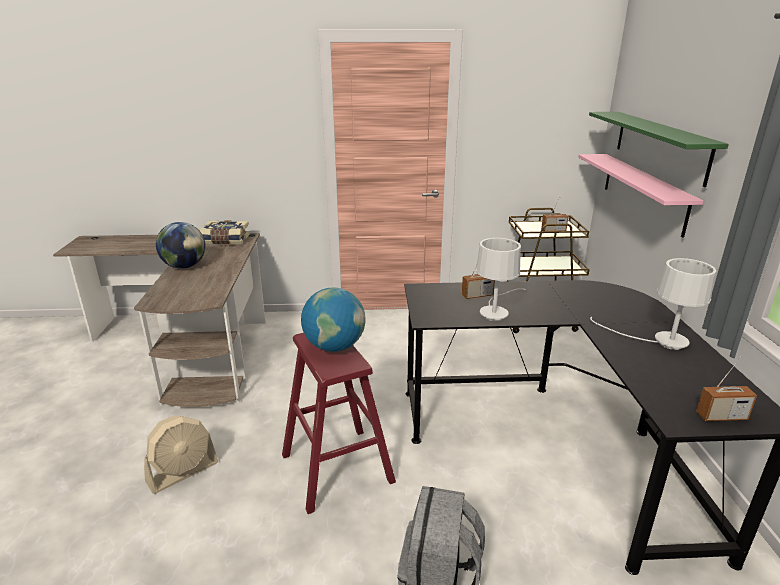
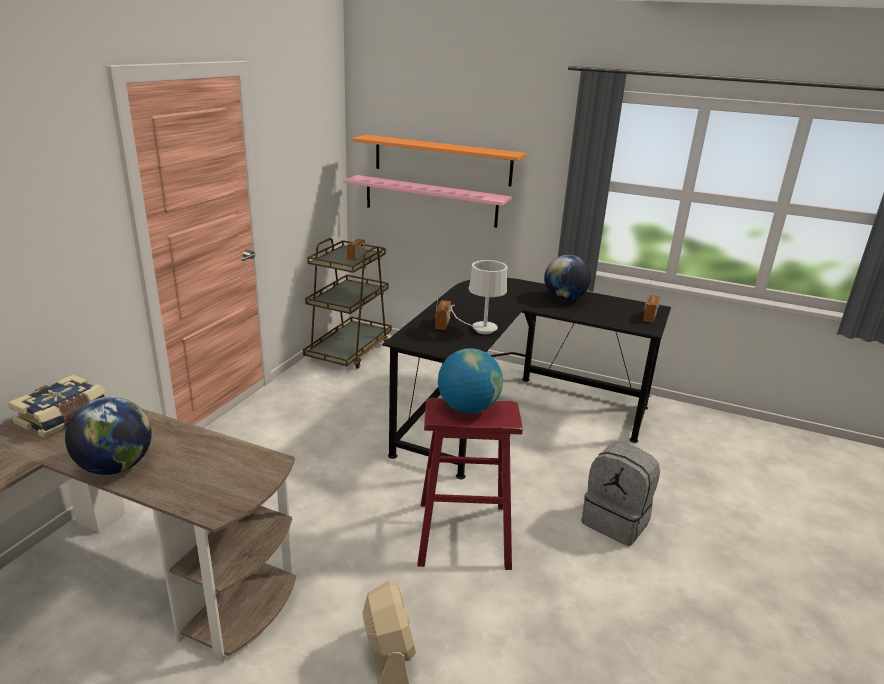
camera: 65 degrees left, 0 degrees up
green shelf [589,112,729,187] -> orange shelf [352,135,527,187]
white table lamp [590,258,717,350] -> globe [544,255,591,301]

